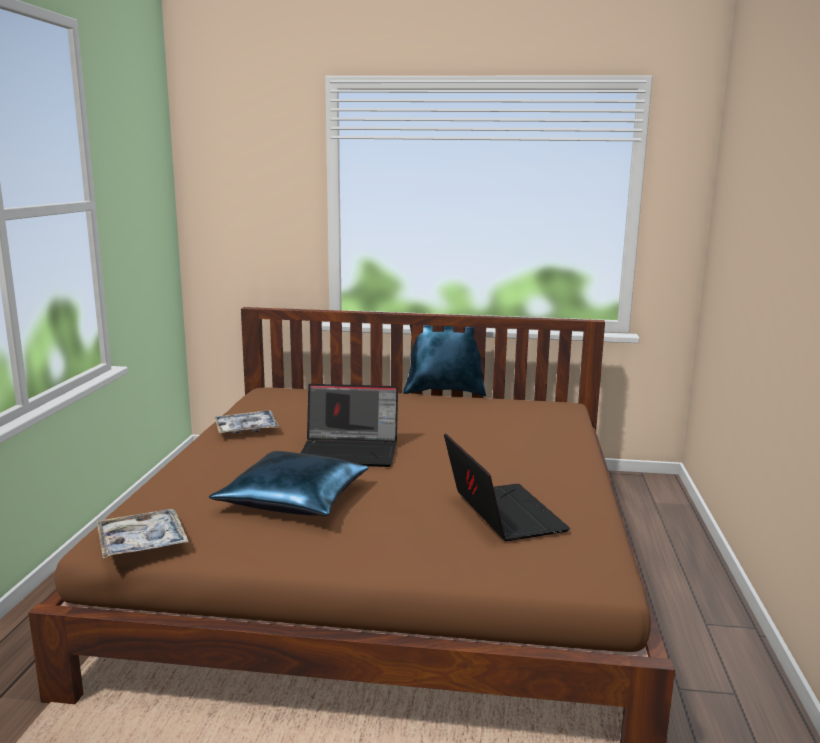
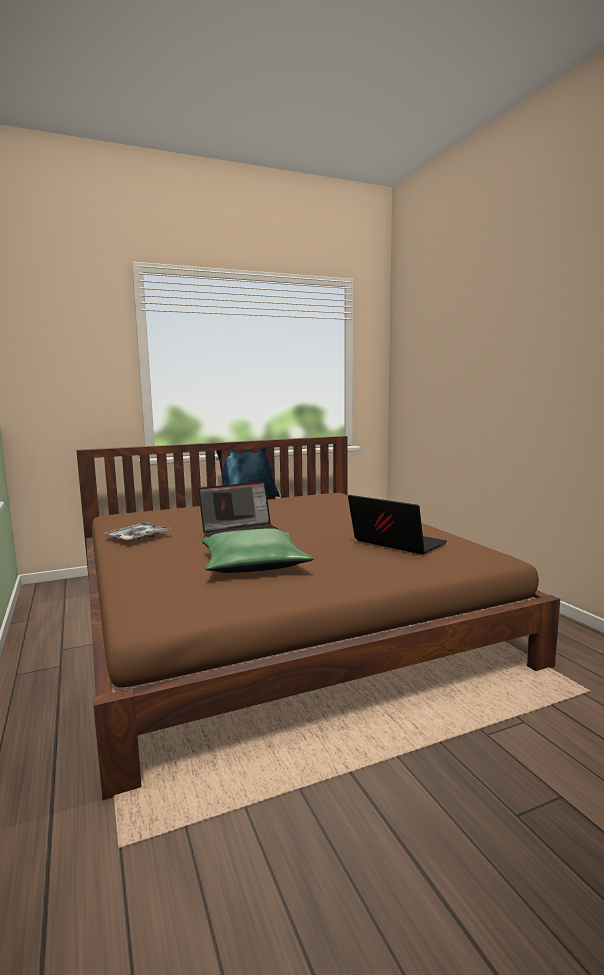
camera: 30 degrees left, 5 degrees down
tray [96,509,188,558] -> none
blue pillow [209,451,369,516] -> green pillow [202,528,314,573]

